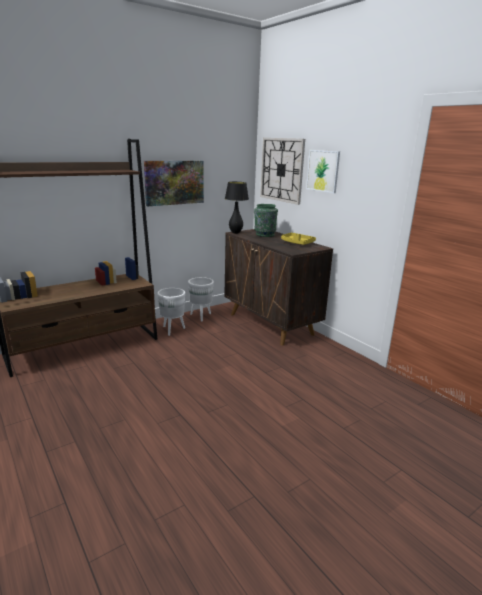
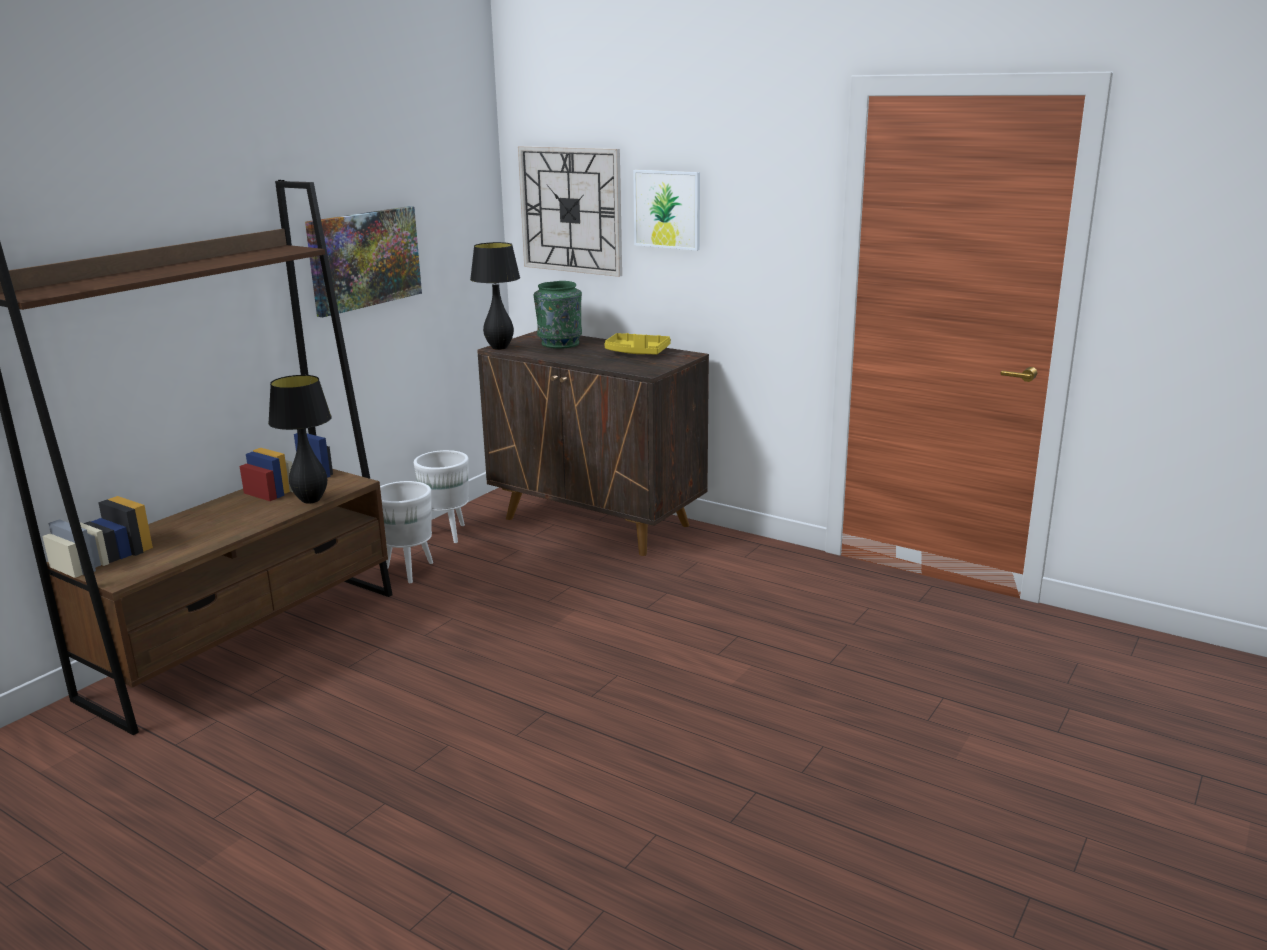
camera: 20 degrees left, 0 degrees up
none -> black table lamp [268,375,332,504]

